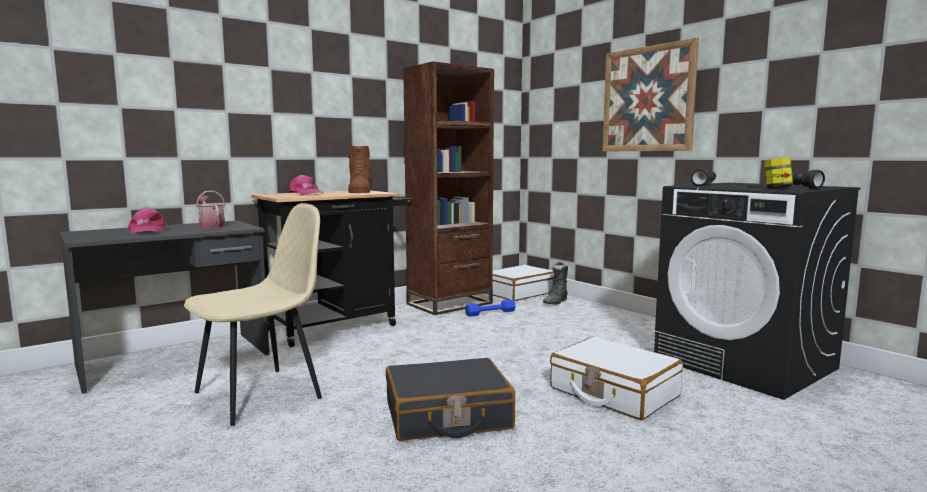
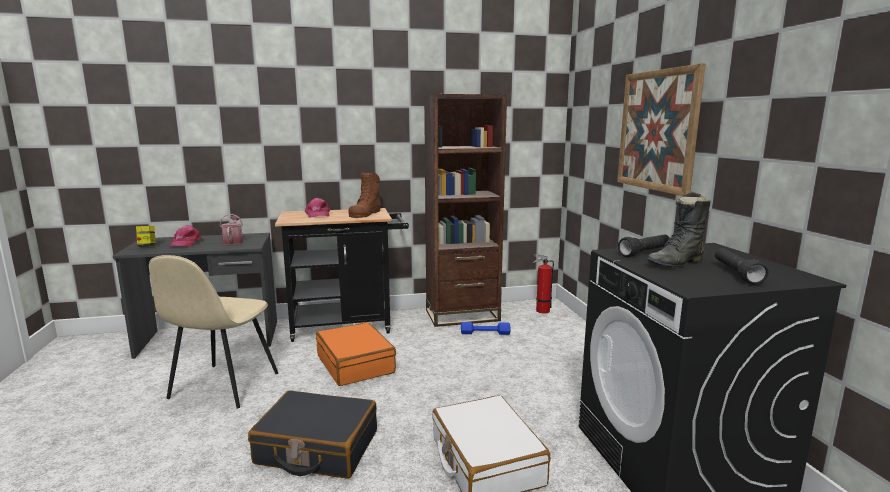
camera: 25 degrees right, 5 degrees up
beige chair [184,203,322,426] -> beige chair turned 120 degrees clockwise [149,255,278,409]
white suitcase [486,265,554,301] -> fire extinguisher [533,254,554,314]
black boot [543,262,568,304] -> black boot moved to [646,191,711,267]
jar [764,157,793,189] -> jar moved to [136,226,156,247]
none -> orange suitcase [316,322,396,386]

